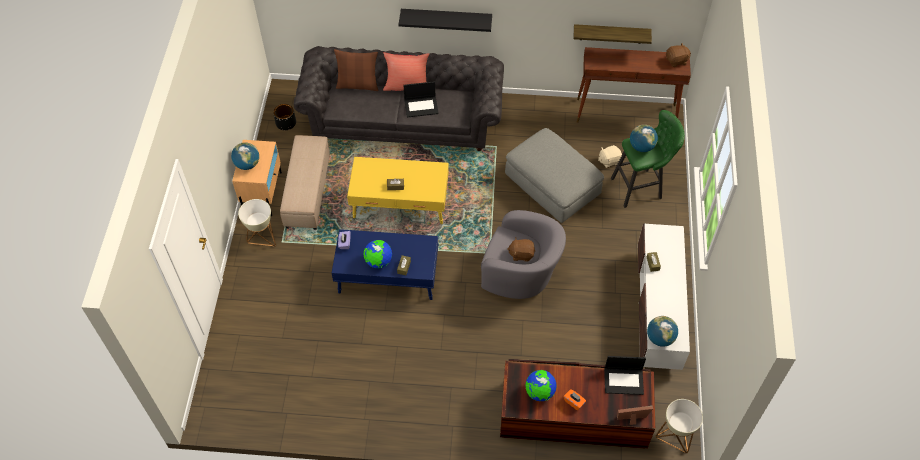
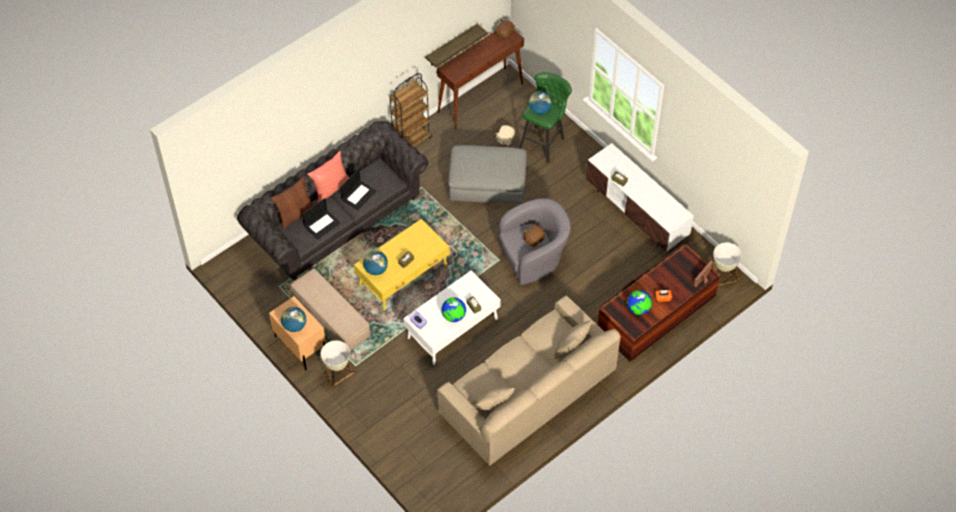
camera: 45 degrees left, 0 degrees up
black planter [273,104,296,130] -> none
blue coffee table [331,229,439,300] -> white coffee table [403,271,501,365]
black shelf [398,9,492,32] -> none
laptop [604,356,646,395] -> laptop moved to [302,198,340,240]
globe [647,316,678,347] -> globe moved to [363,251,388,275]
none -> brown cart [389,73,432,147]
none -> beige sofa [437,295,621,466]

